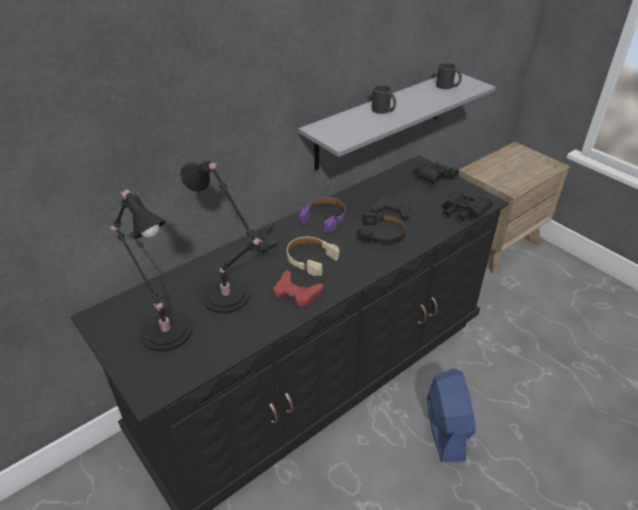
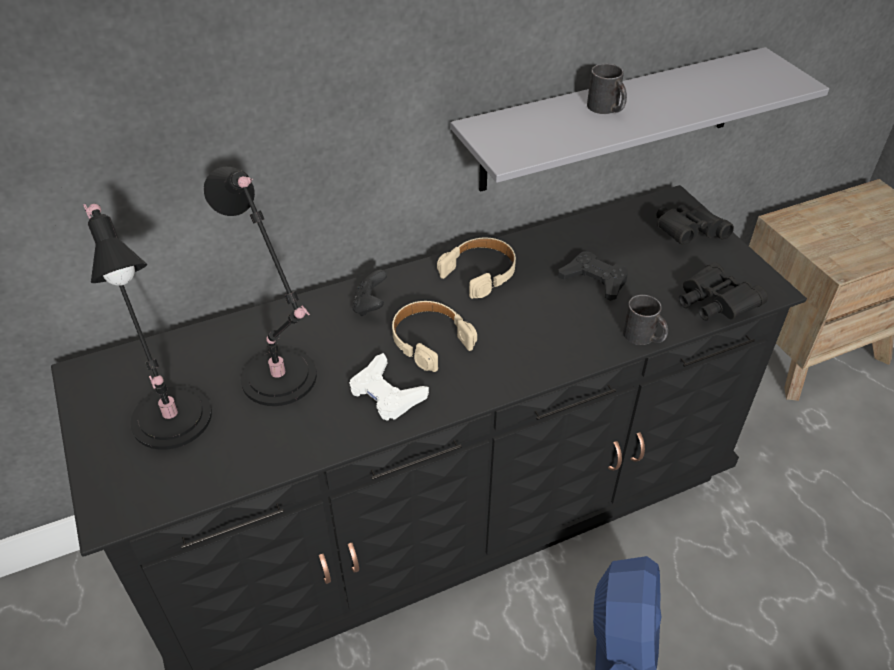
camera: 15 degrees right, 5 degrees up
red game controller [273,270,323,307] -> white game controller [349,353,429,421]
purple headphones [300,197,346,233] -> beige headphones [437,238,516,299]
black headphones [357,212,406,245] -> none
black mug [436,63,462,89] -> black mug moved to [623,295,668,345]

